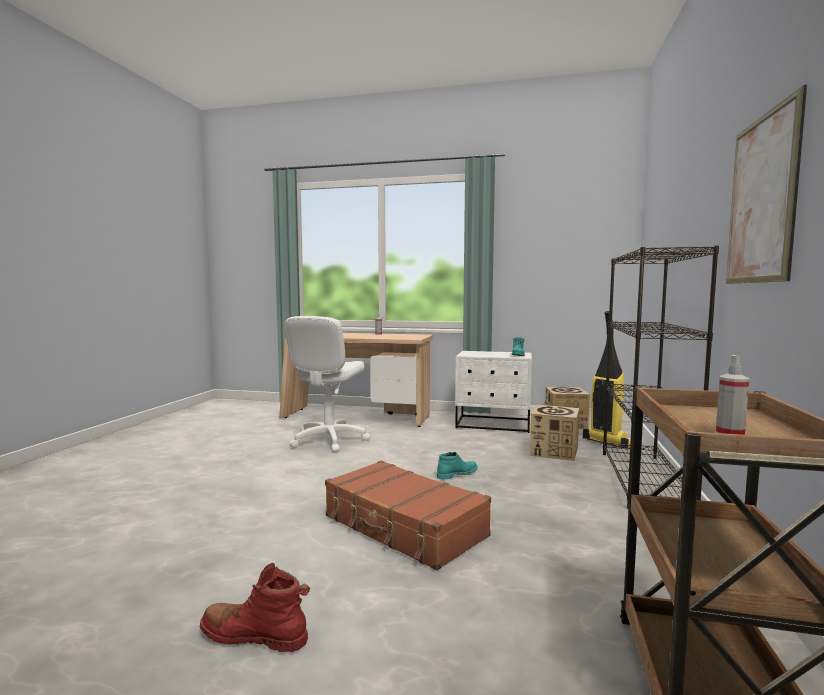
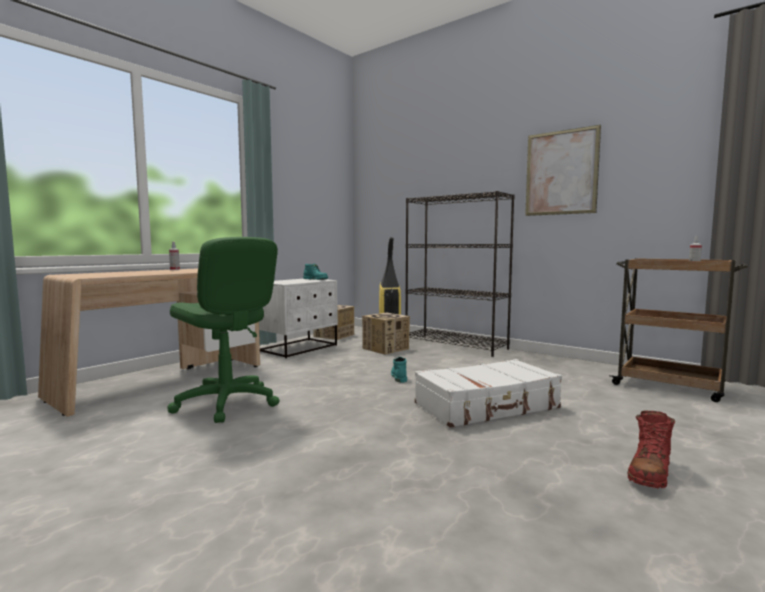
camera: 65 degrees left, 0 degrees up
white office chair [284,316,370,452] -> green office chair [167,237,280,423]
brown suitcase [325,460,491,571] -> white suitcase [415,359,562,428]

